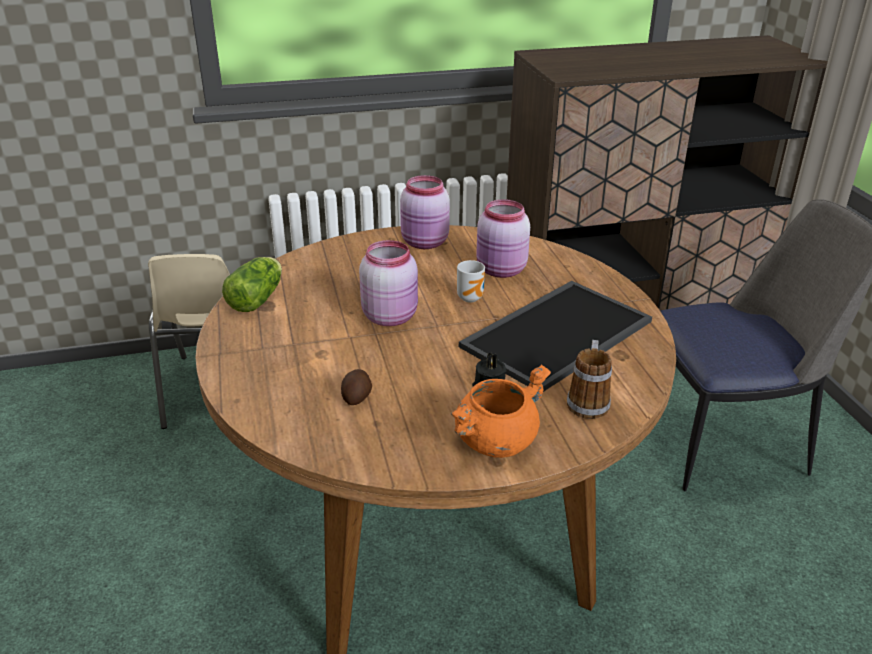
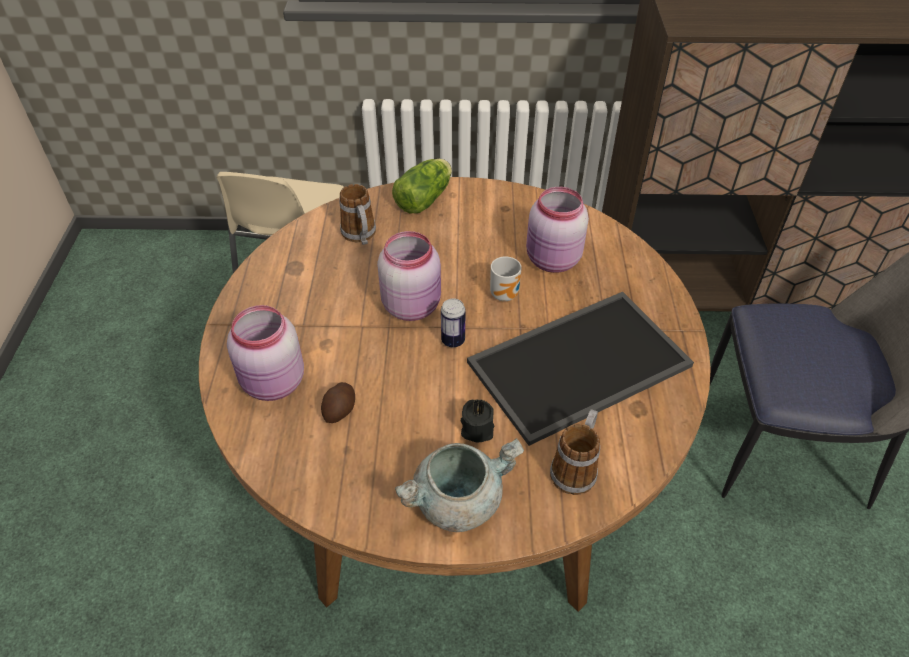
camera: 15 degrees right, 15 degrees up
lettuce [222,257,282,312] -> lettuce moved to [392,159,452,213]
pink jar [400,175,450,249] -> pink jar moved to [227,305,304,401]
orange cooking pot [451,364,551,458] -> grey cooking pot [395,438,524,532]
none -> mug [339,184,376,245]
none -> can [441,298,466,347]

